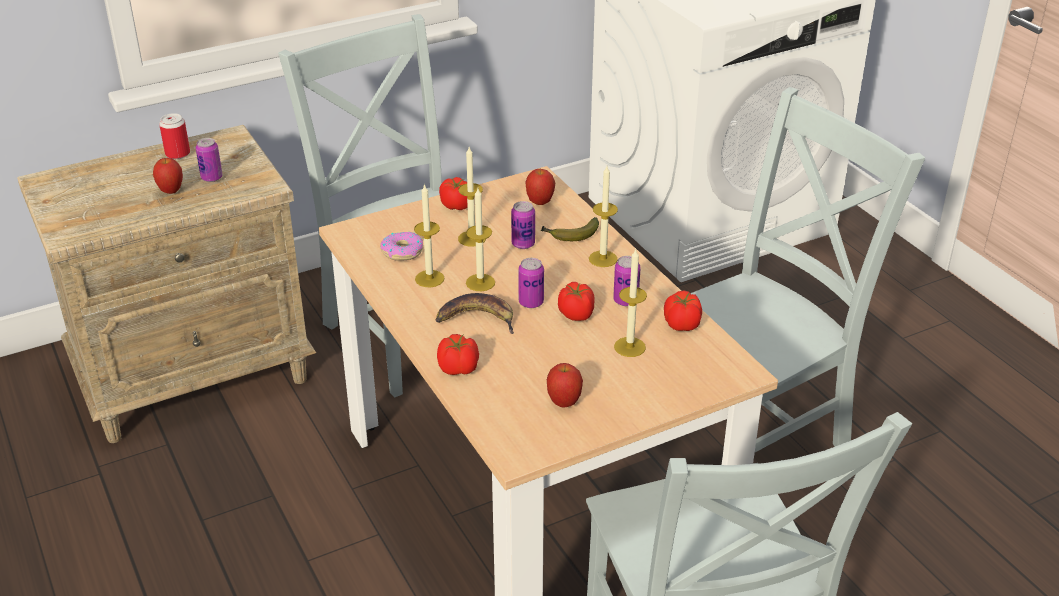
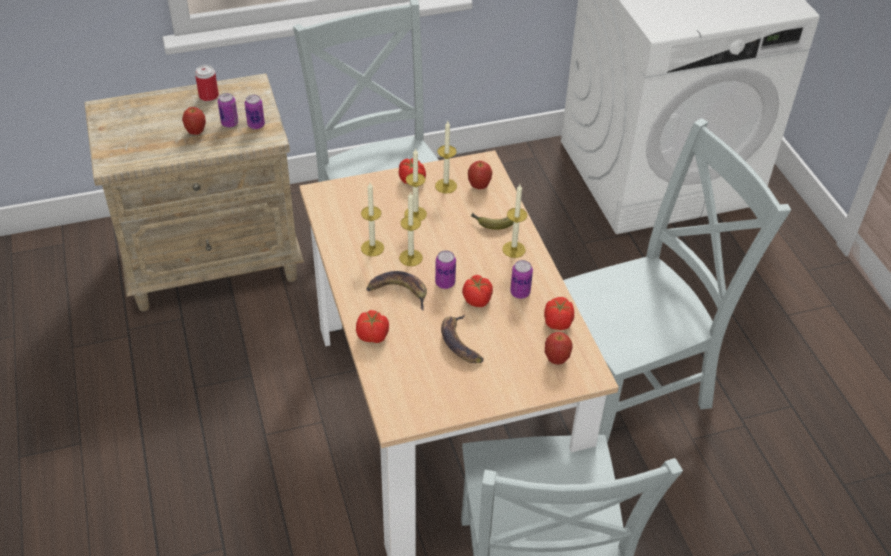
camera: 10 degrees right, 10 degrees up
donut [380,232,423,261] -> none
can [511,201,535,249] -> can moved to [245,95,265,129]
apple [547,363,583,408] -> apple moved to [545,332,573,365]
candle [614,249,647,357] -> candle moved to [435,121,457,194]
none -> banana [441,315,484,363]

